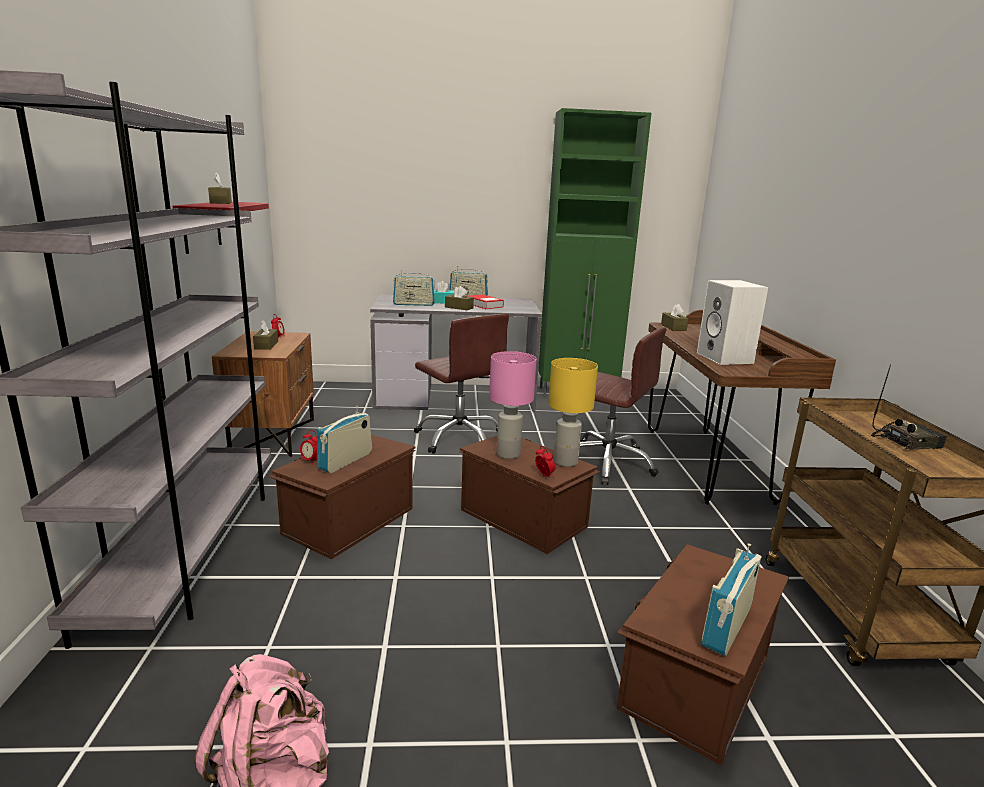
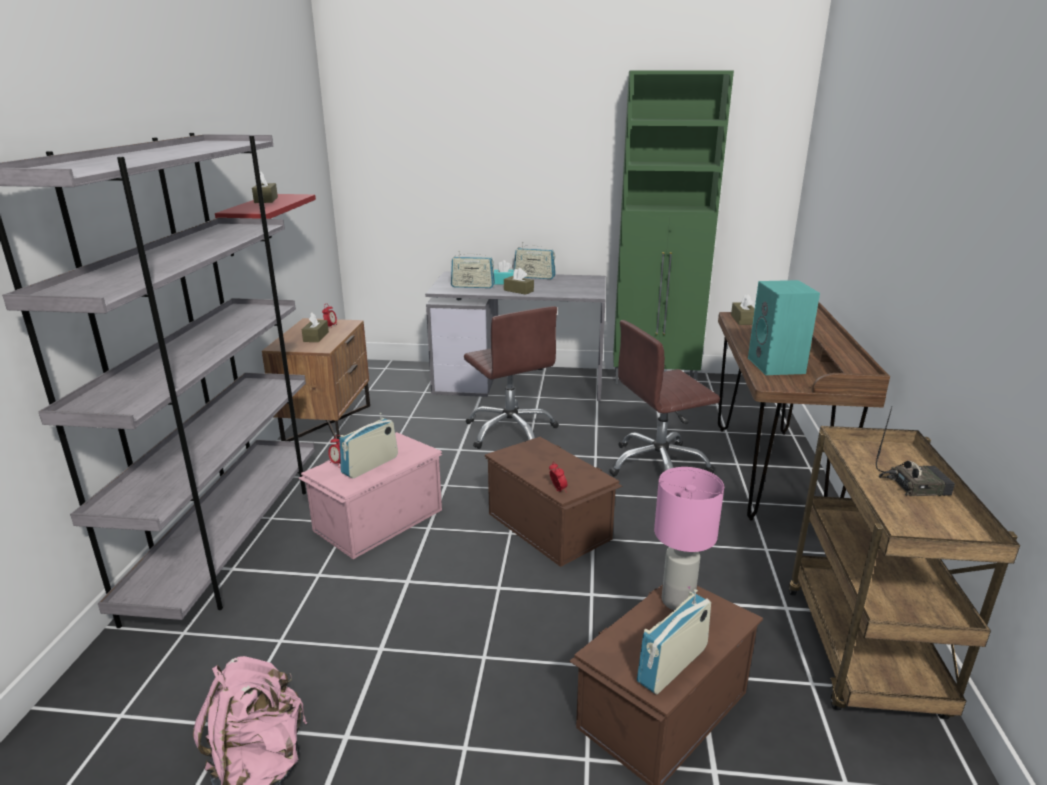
camera: 10 degrees right, 5 degrees up
brown storage box [268,435,415,559] -> pink storage box [298,432,442,559]
book [468,294,504,309] -> none
pink table lamp [489,351,537,459] -> pink table lamp moved to [654,467,724,610]
yellow table lamp [548,358,598,467] -> none
brown office chair [580,327,667,485] -> brown office chair turned 120 degrees clockwise [609,320,720,476]
white speaker [697,280,768,365] -> turquoise speaker [748,280,820,375]

